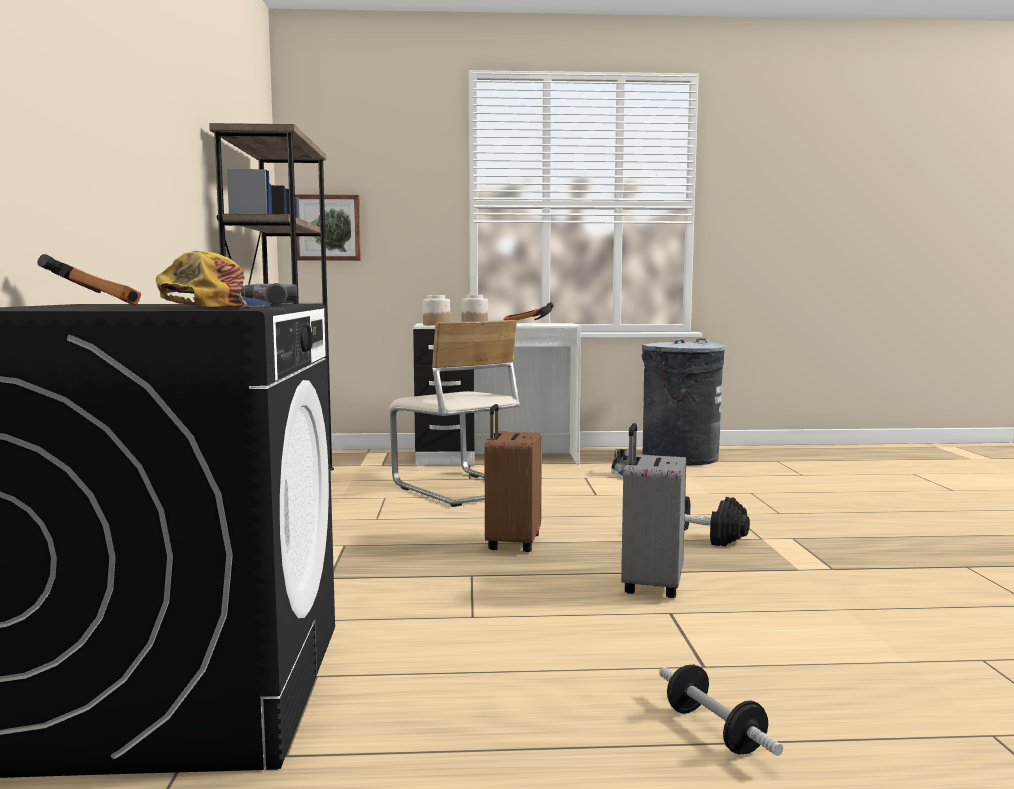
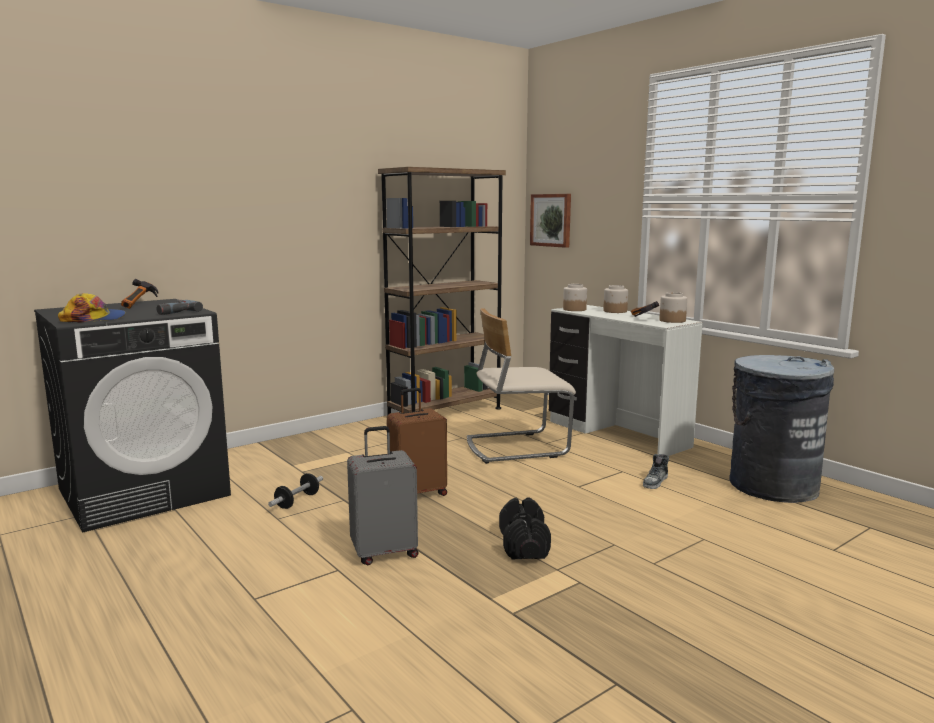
camera: 55 degrees right, 5 degrees up
beige chair [389,320,519,507] -> beige chair turned 60 degrees clockwise [467,308,576,464]
dumbbell [659,665,783,756] -> dumbbell moved to [268,473,323,509]
none -> jar [659,292,687,323]

